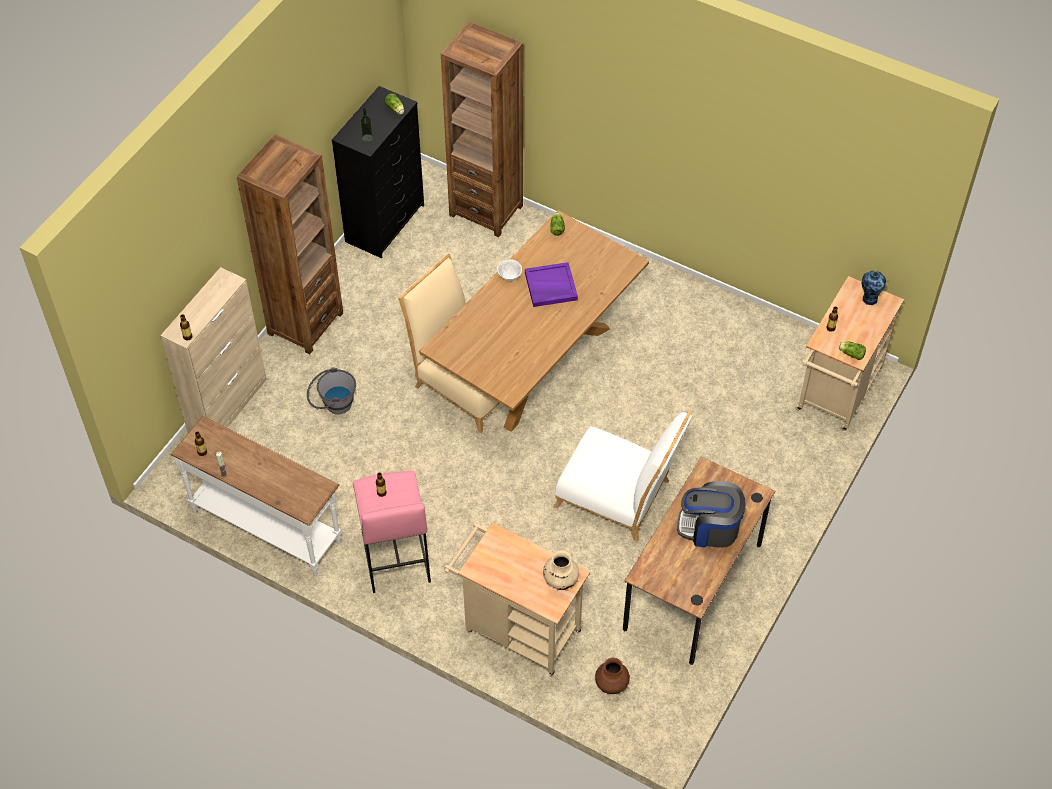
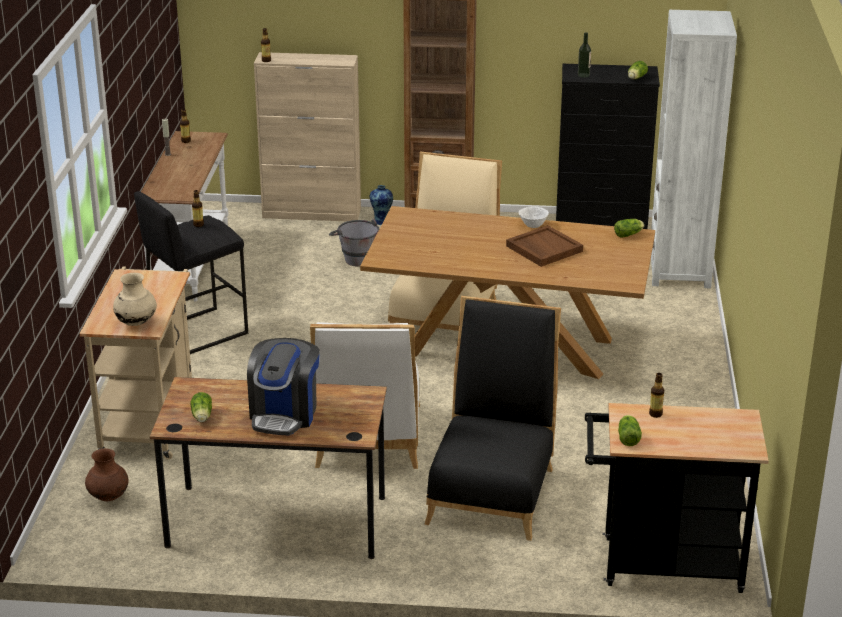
camera: 65 degrees right, 25 degrees down
pink stool [353,471,431,593] -> black stool [134,191,248,354]
brown bookcase [441,22,523,237] -> white bookcase [651,10,737,289]
purple tray [525,262,578,307] -> brown tray [506,225,583,267]
coffee machine [677,481,746,548] -> coffee machine turned 150 degrees counterclockwise [247,338,320,436]
beige cart [795,276,904,431] -> black cart [585,403,769,593]
vase [862,271,886,305] -> vase moved to [370,185,393,225]
none -> lettuce [190,392,212,422]
none -> black chair [424,296,561,541]

